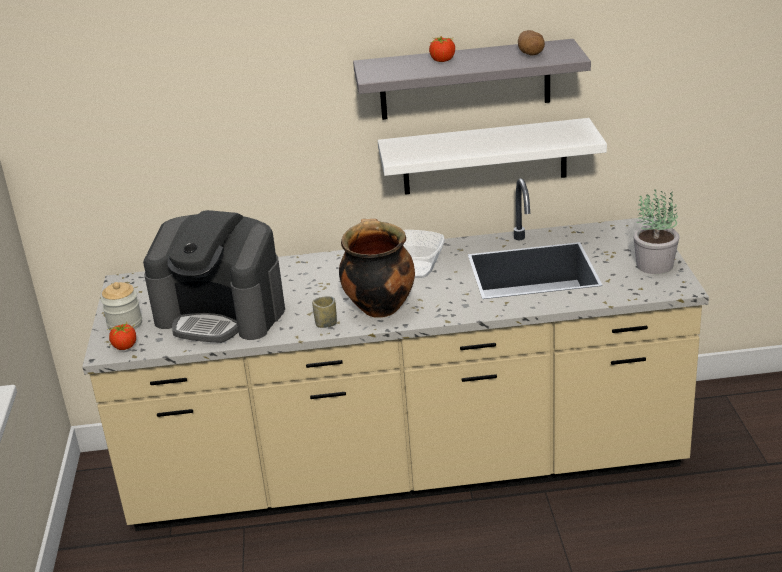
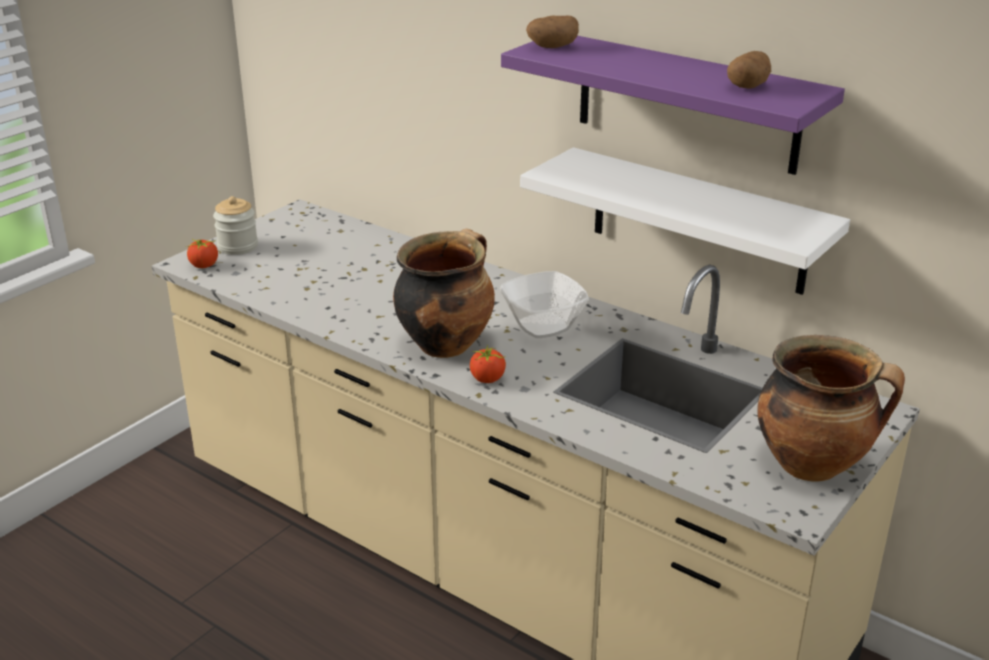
camera: 40 degrees right, 0 degrees up
coffee machine [143,210,285,343] -> none
cup [312,296,337,328] -> none
grey shelf [353,39,591,120] -> purple shelf [501,36,845,175]
tomato [429,36,455,62] -> tomato moved to [470,344,506,383]
potted plant [633,189,680,274] -> cooking pot [757,335,905,482]
none -> potato [526,16,579,48]

